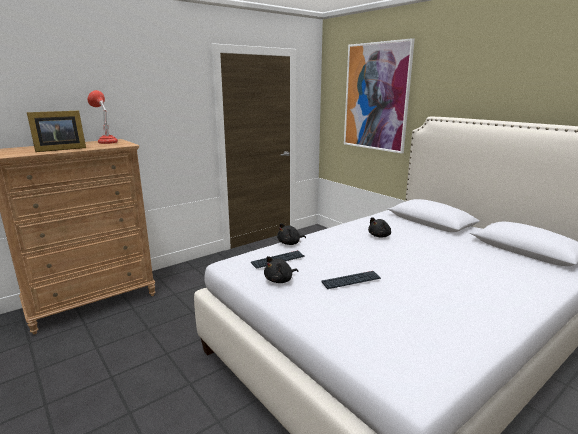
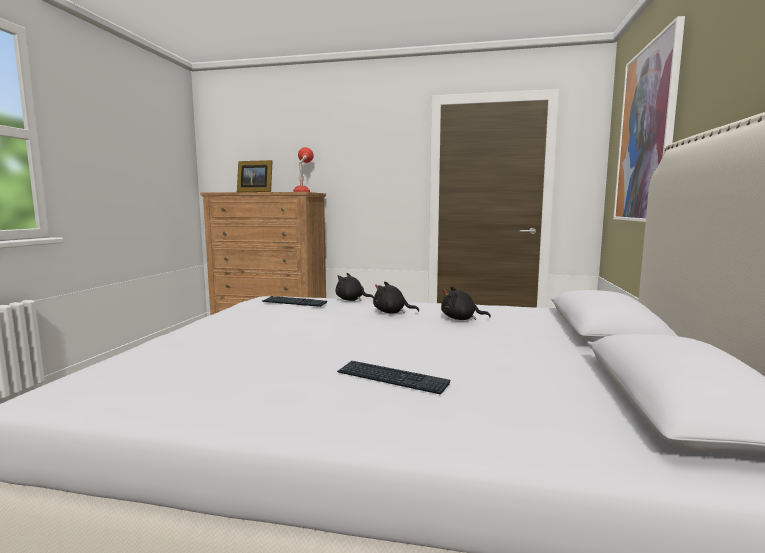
camera: 50 degrees right, 10 degrees down
black plush toy [264,256,298,283] -> black plush toy moved to [373,281,419,314]
keyboard [321,271,381,289] -> keyboard moved to [337,361,450,395]

